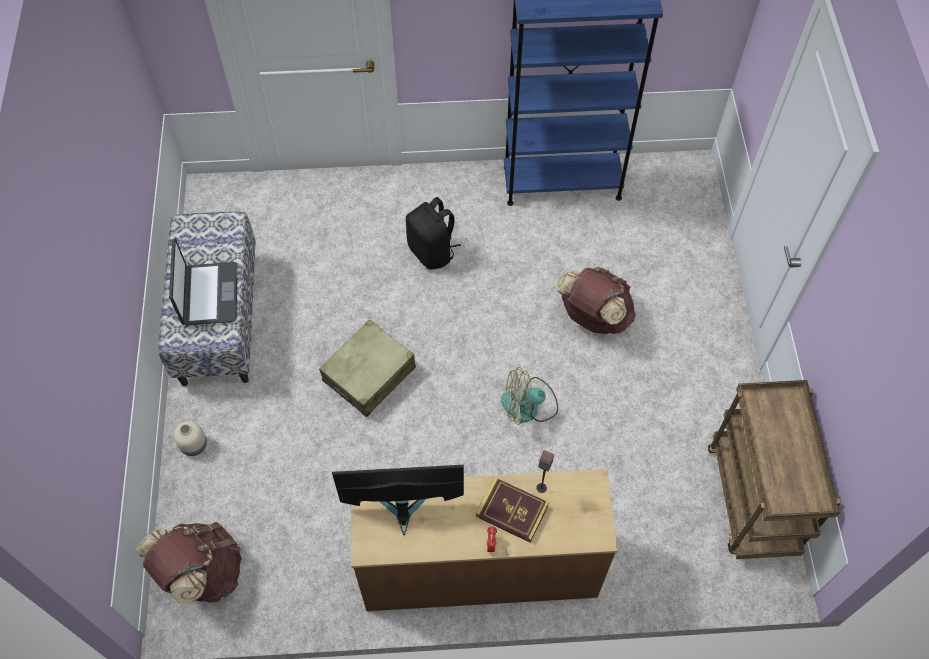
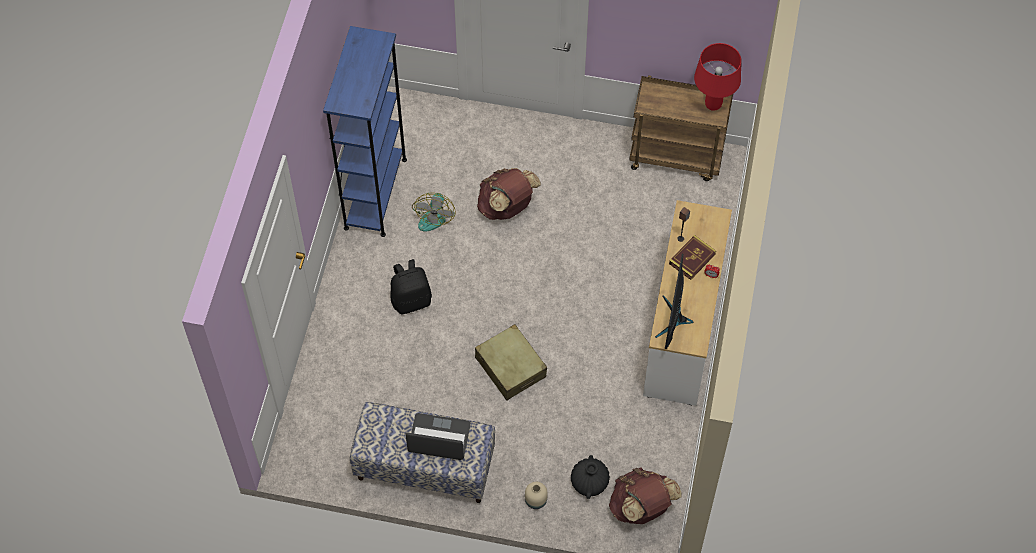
camera: 75 degrees left, 0 degrees up
brown dresser [351,469,618,611] -> white dresser [643,200,732,406]
fan [501,367,558,425] -> fan moved to [412,193,456,232]
none -> black vase [571,455,610,499]
none -> red table lamp [694,43,741,111]

